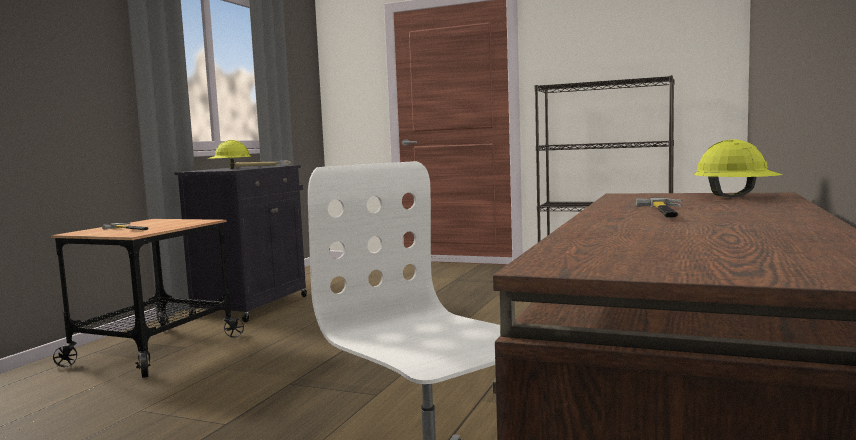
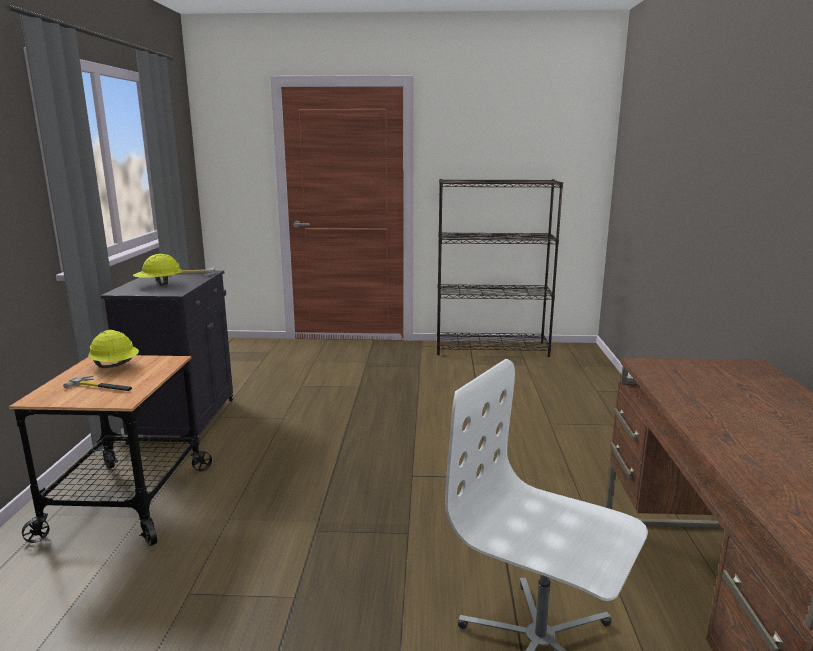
camera: 20 degrees left, 10 degrees up
hammer [636,198,682,218] -> none
yellow hard hat [694,139,783,197] -> yellow hard hat moved to [88,330,139,368]

